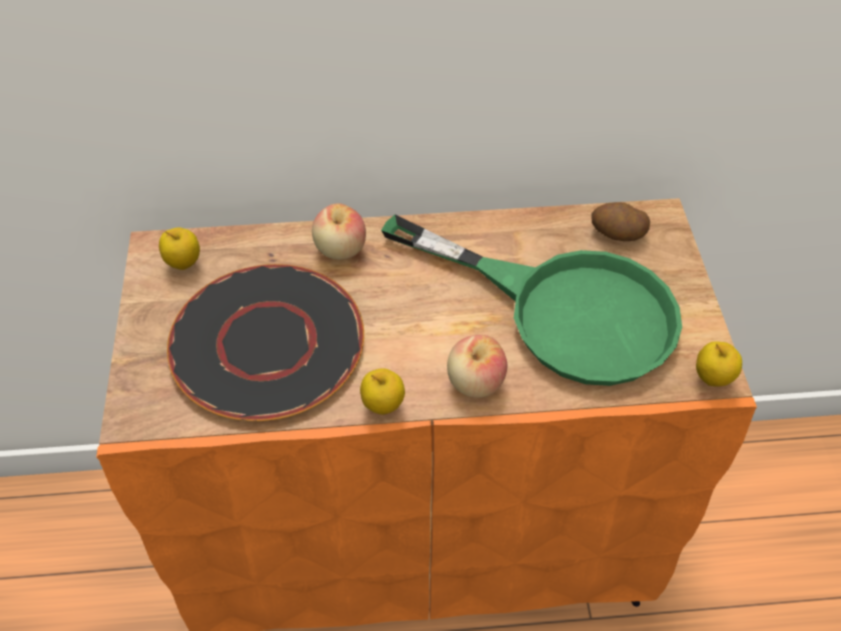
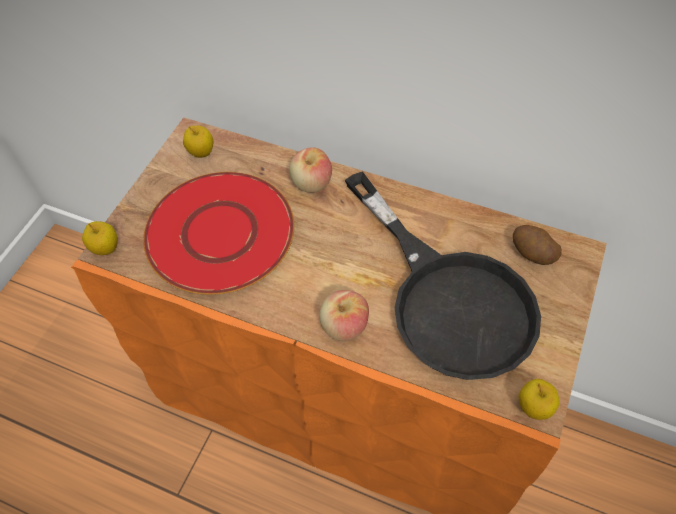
camera: 30 degrees right, 5 degrees up
black plate [167,264,364,421] -> red plate [143,172,294,295]
apple [360,368,405,415] -> apple moved to [82,221,118,255]
green frying pan [381,215,682,386] -> black frying pan [345,171,541,380]

